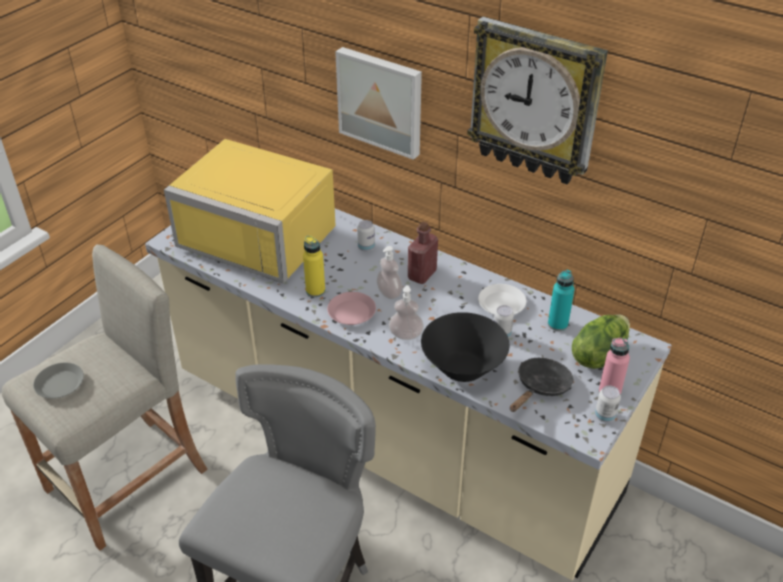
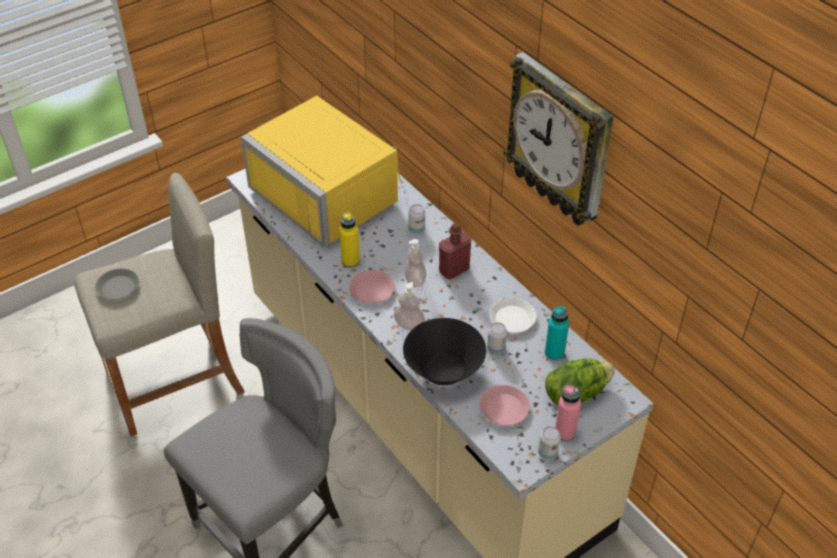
camera: 20 degrees right, 5 degrees up
picture [335,47,422,160] -> none
black frying pan [510,358,574,412] -> pink plate [479,385,530,426]

